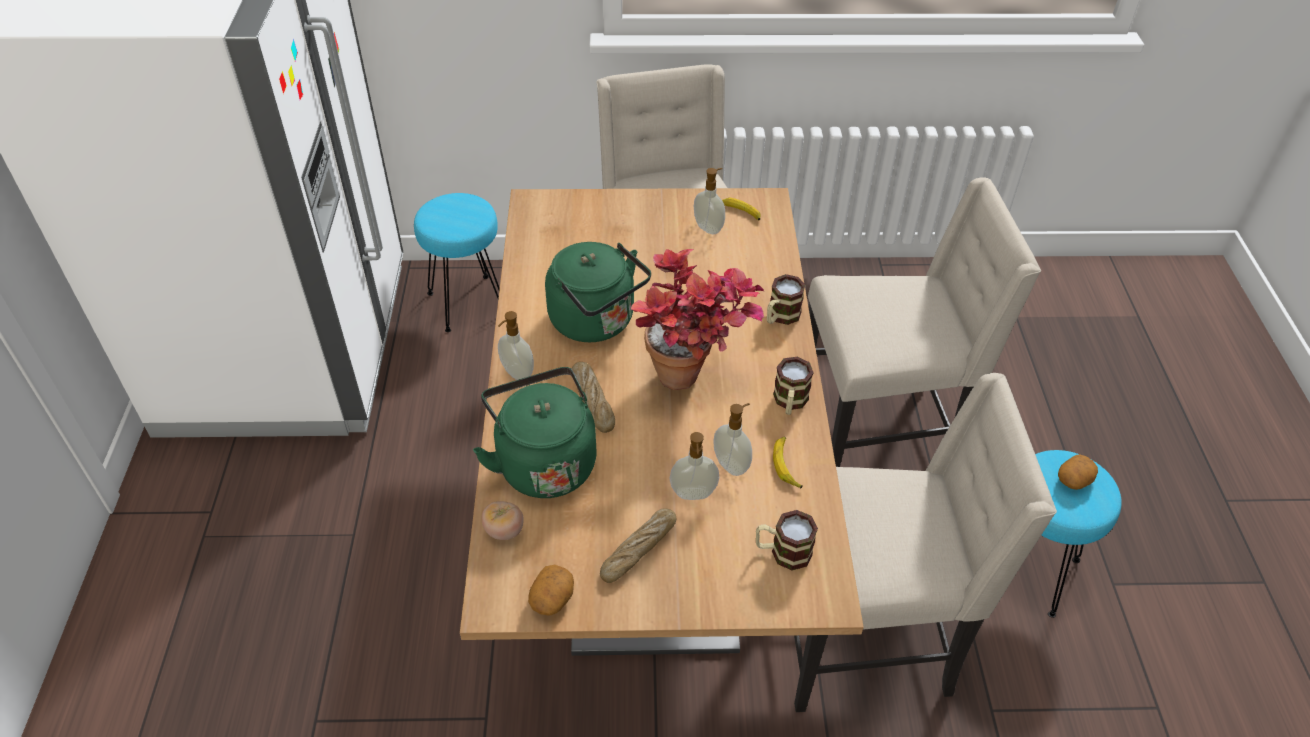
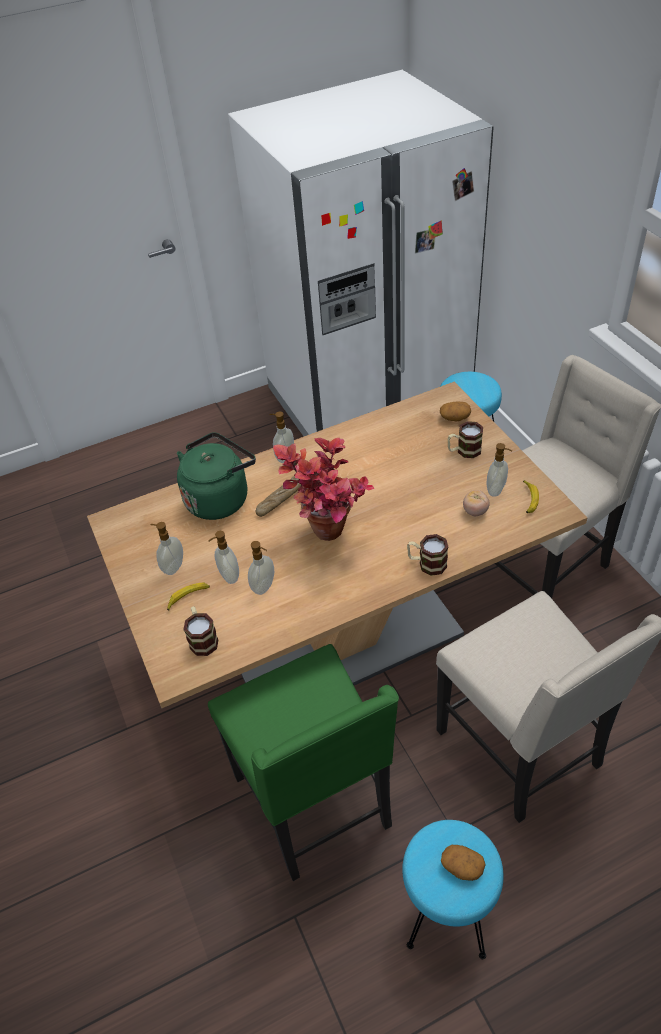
camera: 70 degrees right, 0 degrees up
tomato [482,501,524,540] -> tomato moved to [463,490,490,516]
potato [528,565,574,616] -> potato moved to [440,402,471,421]
green kettle [545,242,651,342] -> none
bread [600,509,676,583] -> soap dispenser [151,522,183,575]
mug [773,357,814,415] -> mug moved to [448,421,483,458]
banana [773,437,803,488] -> banana moved to [167,582,210,610]
beige chair [794,373,1057,712] -> green chair [208,644,399,881]

